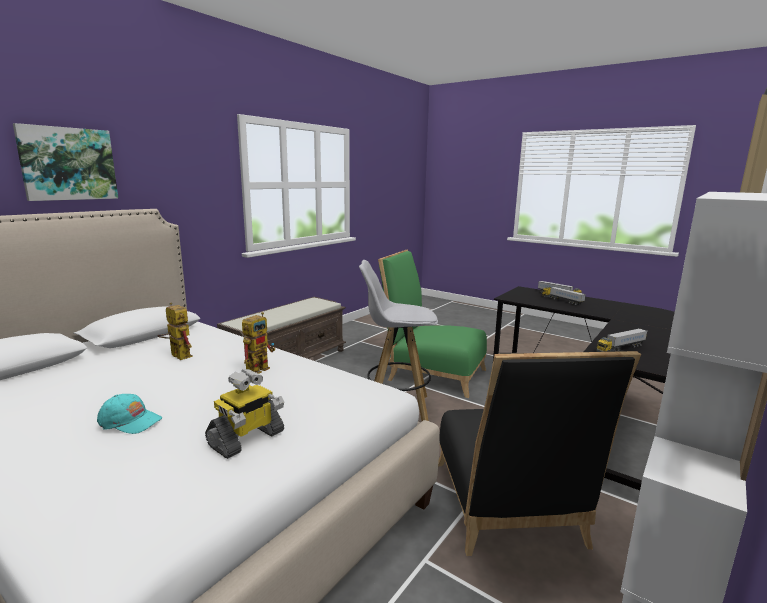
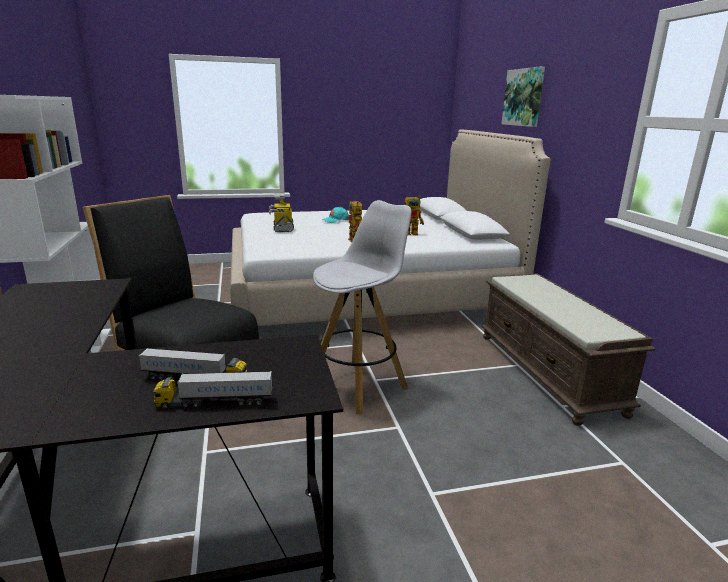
camera: 130 degrees right, 5 degrees up
green chair [378,249,487,398] -> none
toy truck [597,328,648,352] -> none

